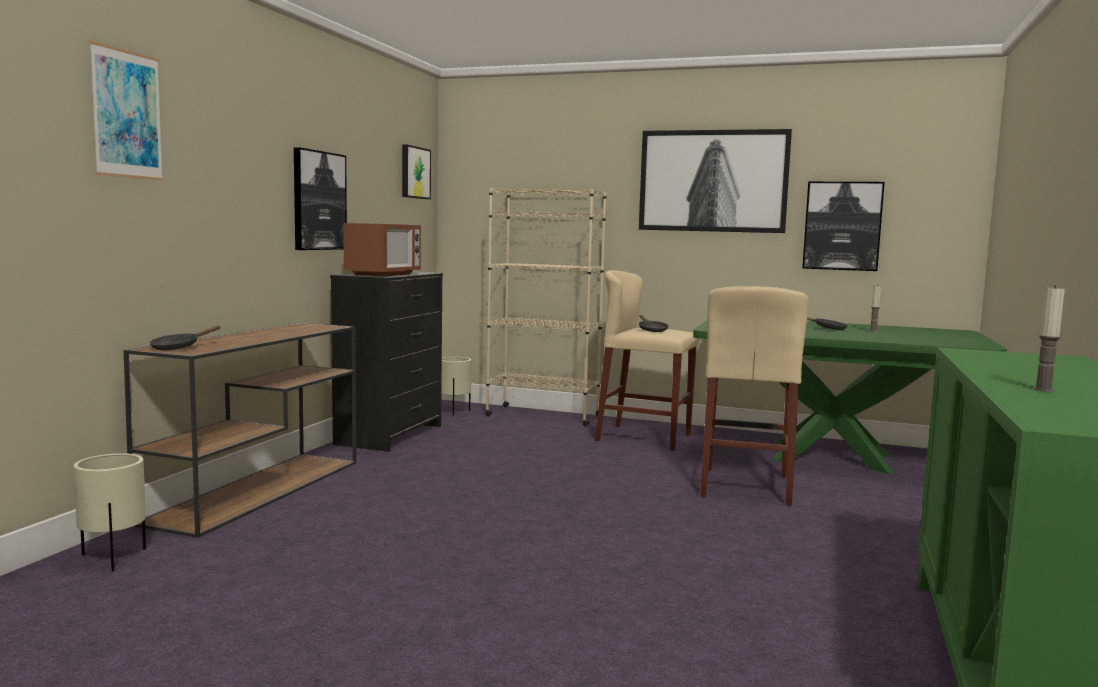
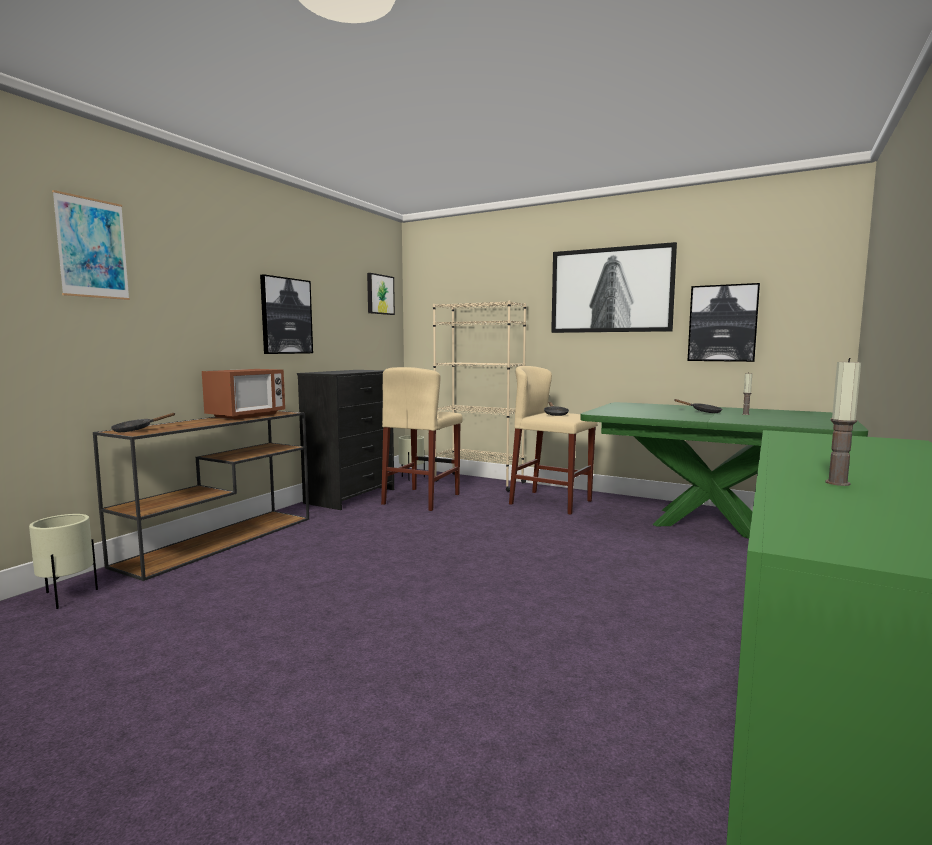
camera: 10 degrees right, 0 degrees up
microwave [343,223,421,277] -> microwave moved to [202,369,285,420]
beige stool [700,286,809,506] -> beige stool moved to [381,367,463,511]

